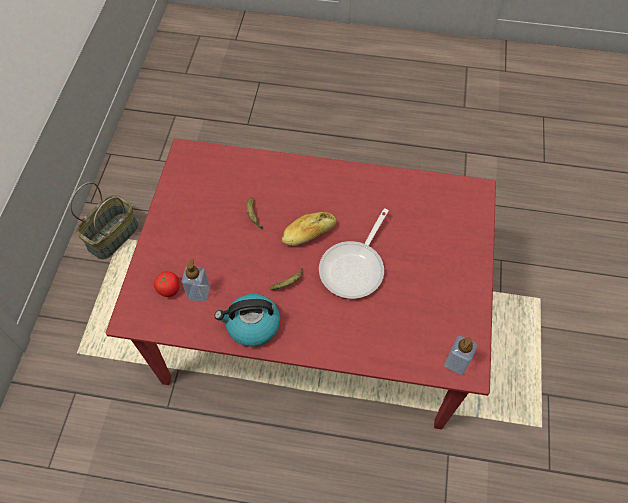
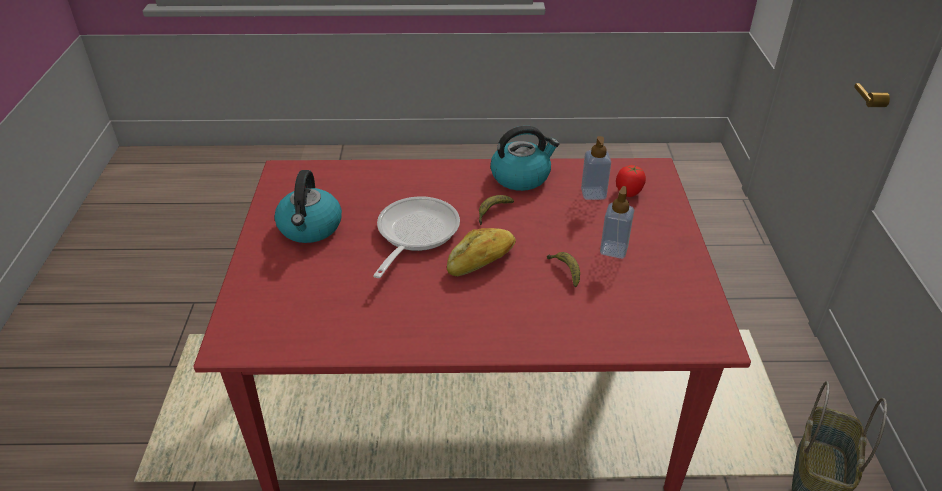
camera: 170 degrees right, 20 degrees down
soap dispenser [444,336,477,375] -> soap dispenser moved to [600,186,634,259]
none -> kettle [274,170,342,243]

